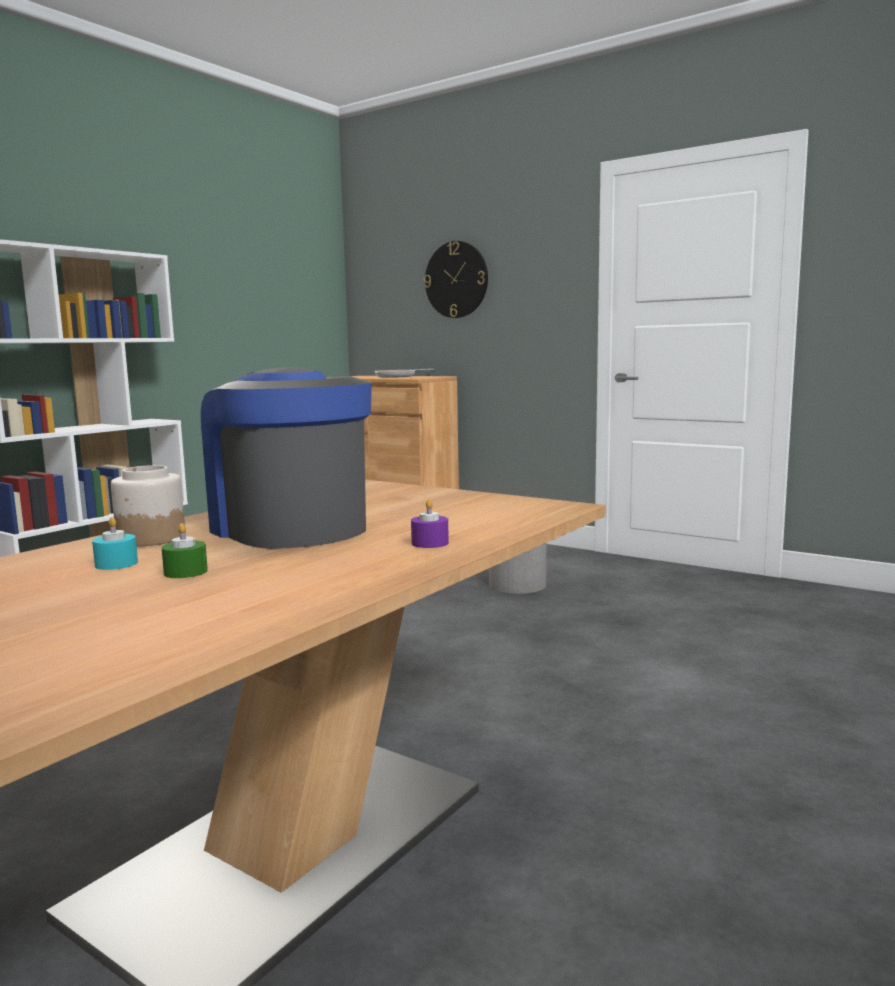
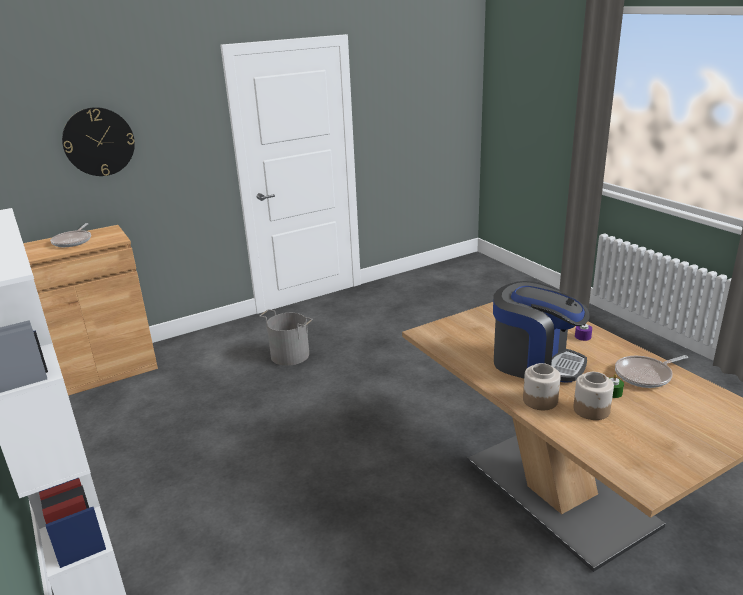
camera: 65 degrees left, 15 degrees up
turquoise candle [92,517,138,570] -> jar [573,372,614,420]
coffee machine [201,367,372,549] -> coffee machine turned 135 degrees counterclockwise [493,281,590,382]
none -> frying pan [615,355,688,388]

